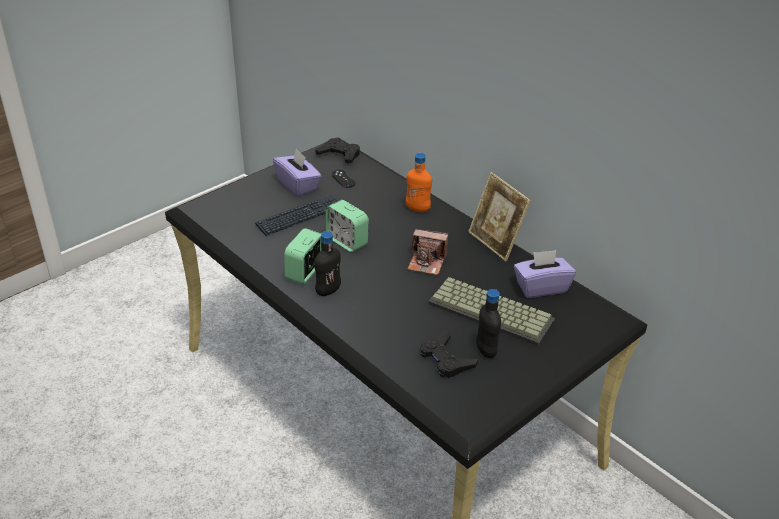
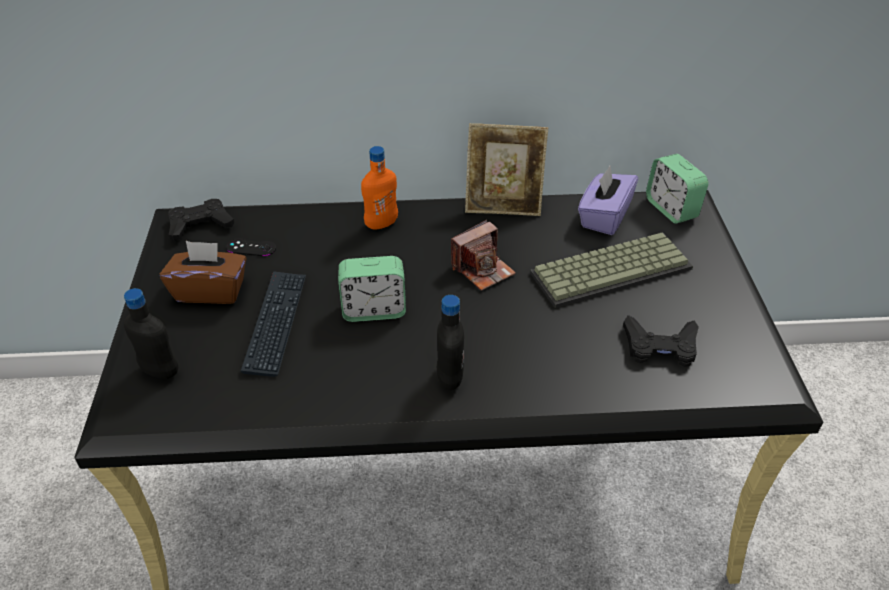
camera: 50 degrees left, 5 degrees up
purple tissue box [273,149,321,197] -> brown tissue box [160,241,247,304]
alarm clock [284,228,321,285] -> alarm clock moved to [646,154,708,224]
black bottle [476,289,501,358] -> black bottle moved to [124,288,178,379]

